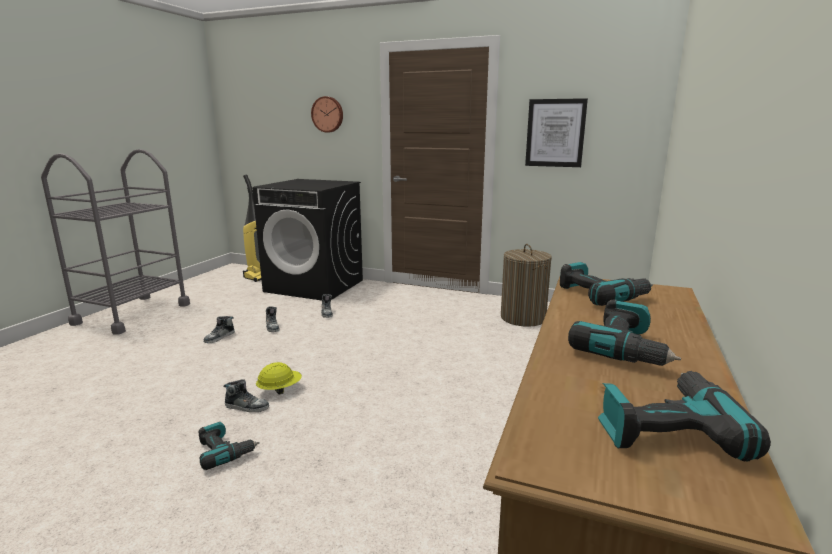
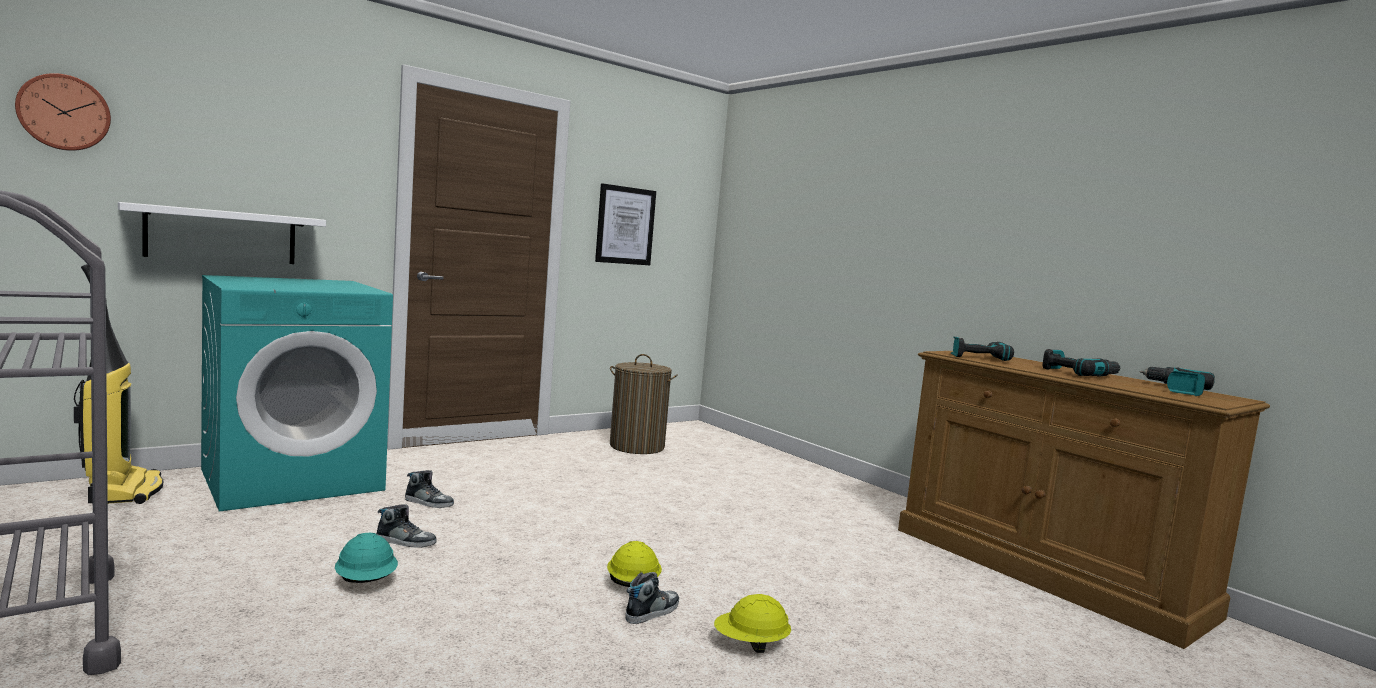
camera: 60 degrees left, 10 degrees down
power drill [198,422,259,470] -> yellow hard hat [714,594,791,653]
shoe [204,316,235,343] -> turquoise hard hat [335,533,398,583]
black washing machine [253,179,363,300] -> turquoise washing machine [201,275,393,511]
wall clock [311,96,343,132] -> wall clock moved to [15,73,111,151]
none -> white shelf [118,202,326,264]

